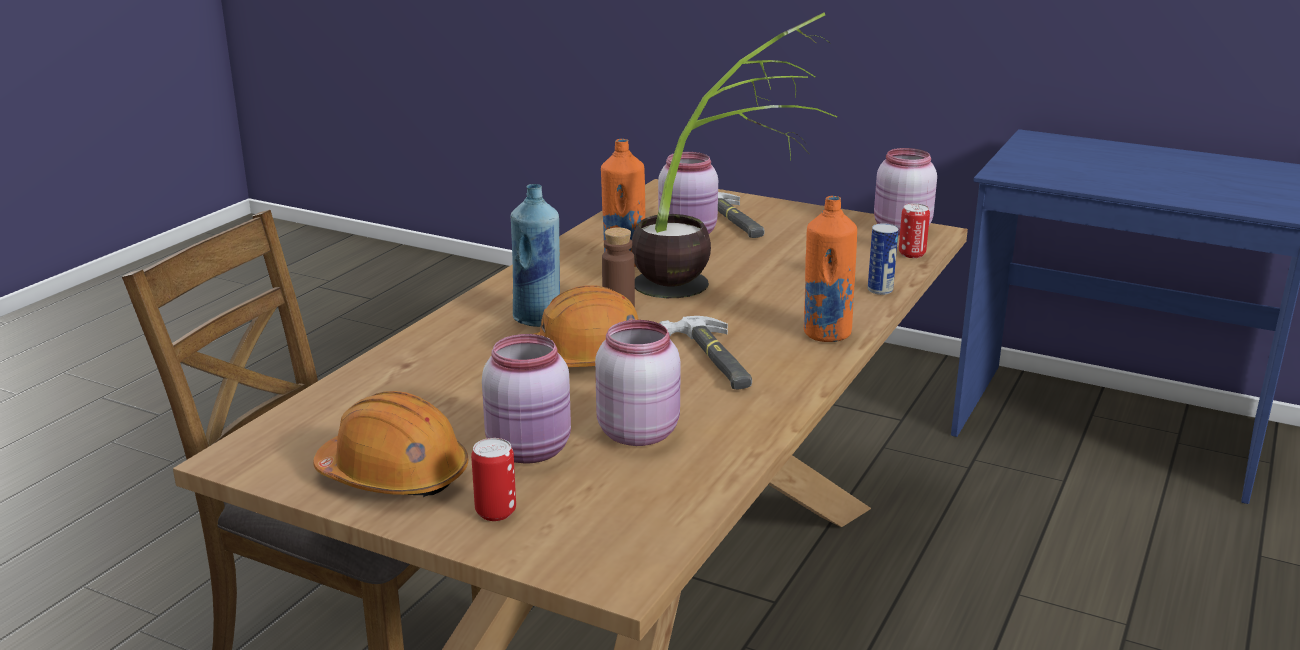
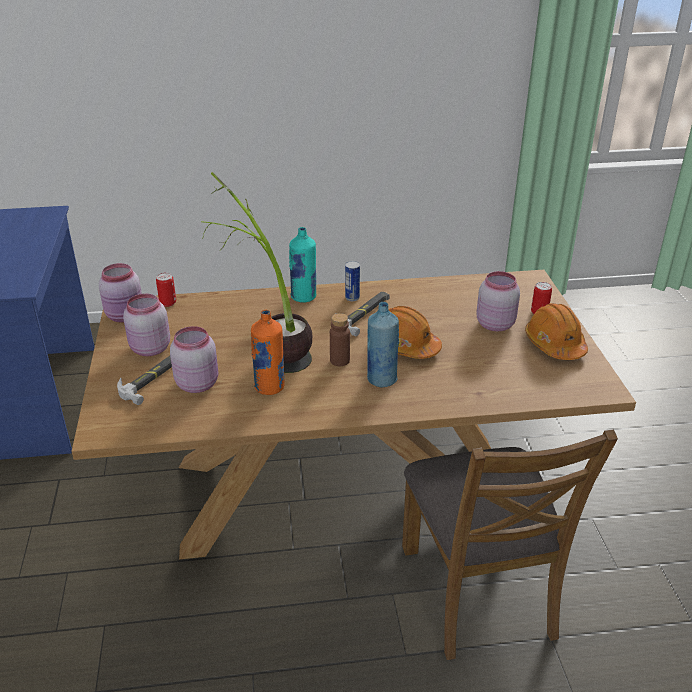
camera: 125 degrees left, 10 degrees up
pink jar [595,320,681,446] -> pink jar moved to [123,294,170,356]
orange bottle [804,196,857,342] -> turquoise bottle [289,227,316,303]
can [868,223,899,295] -> can moved to [345,261,360,301]

